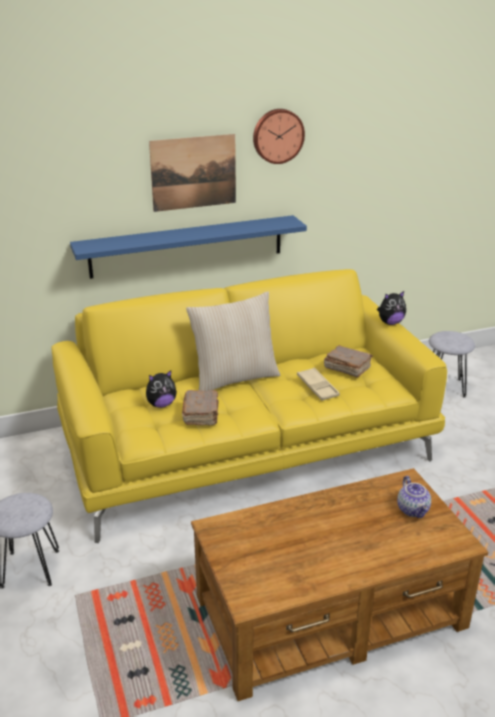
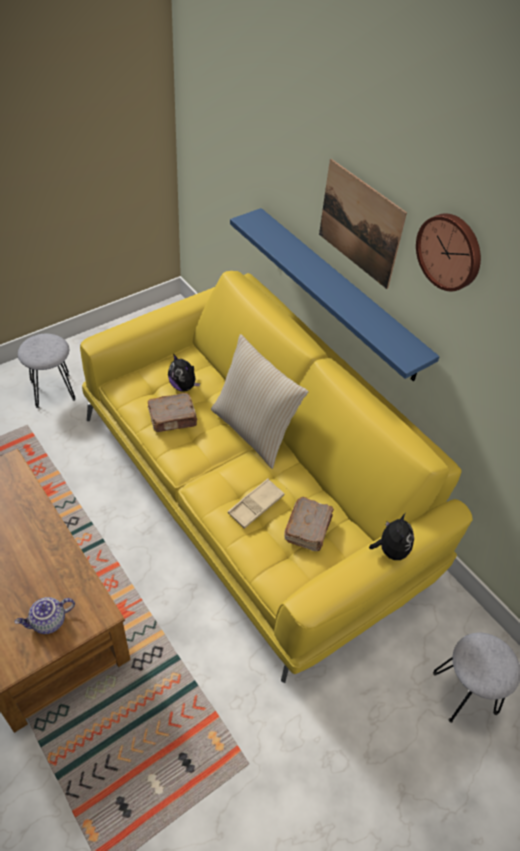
camera: 70 degrees right, 20 degrees up
plush toy [377,291,406,325] -> plush toy turned 135 degrees counterclockwise [369,514,414,560]

